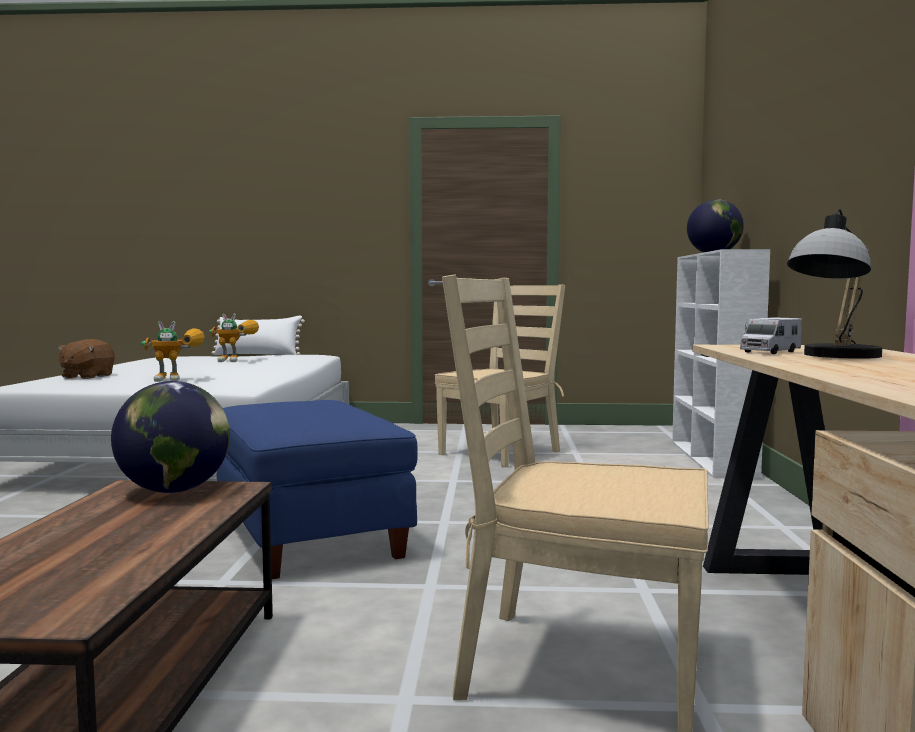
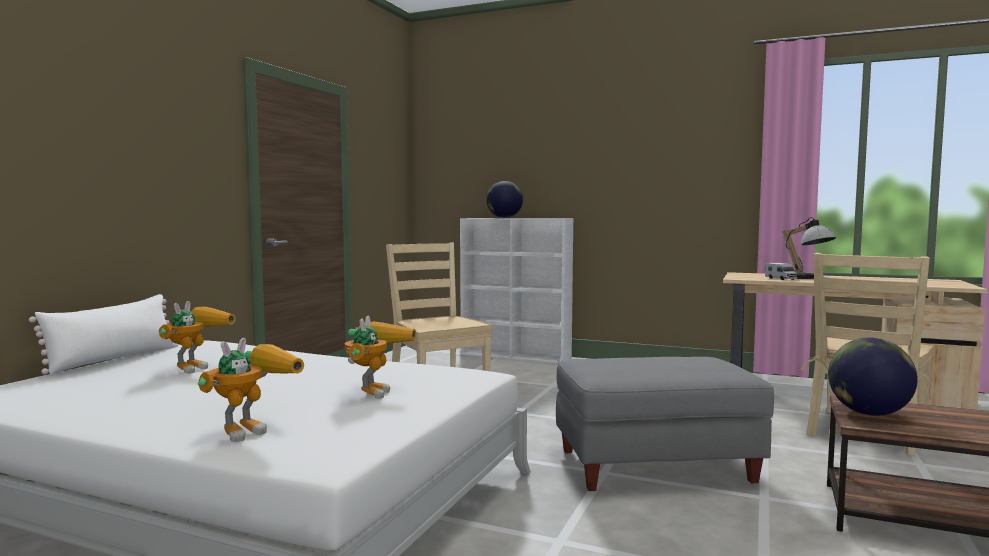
camera: 70 degrees left, 0 degrees up
brown plush toy [57,339,115,379] -> toy robot [198,338,304,442]
blue ottoman [216,400,417,579] -> grey ottoman [556,357,774,491]

